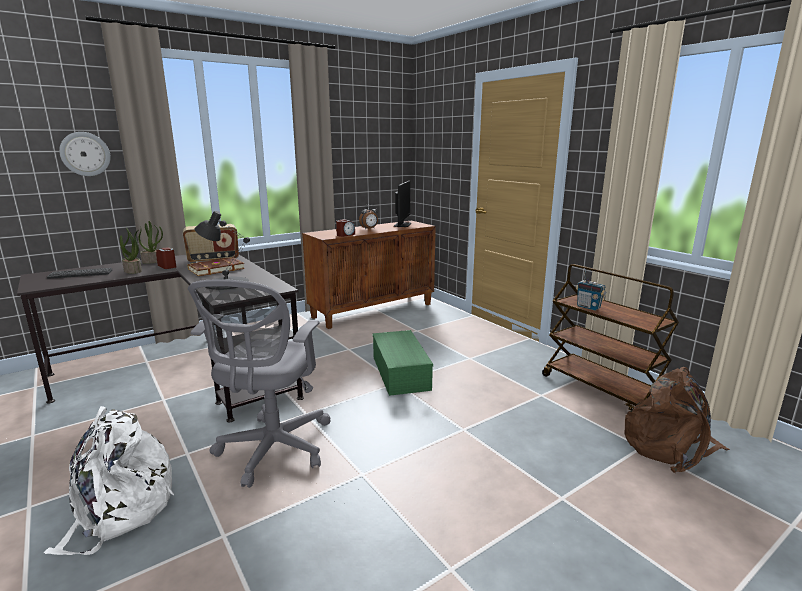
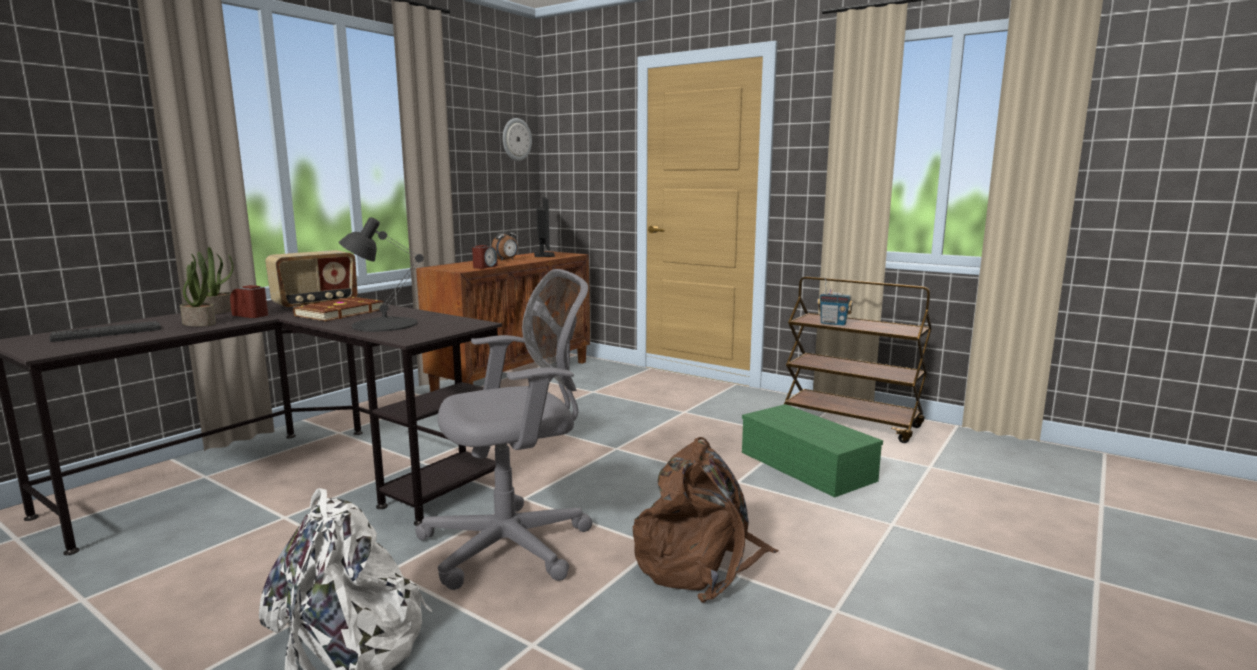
camera: 20 degrees left, 5 degrees down
wall clock [59,132,111,176] -> wall clock moved to [503,118,532,161]
grey office chair [188,279,331,488] -> grey office chair turned 105 degrees counterclockwise [415,269,593,590]
green storage box [372,330,433,396] -> green storage box moved to [742,404,883,498]
brown backpack [624,367,730,473] -> brown backpack moved to [632,437,779,603]

